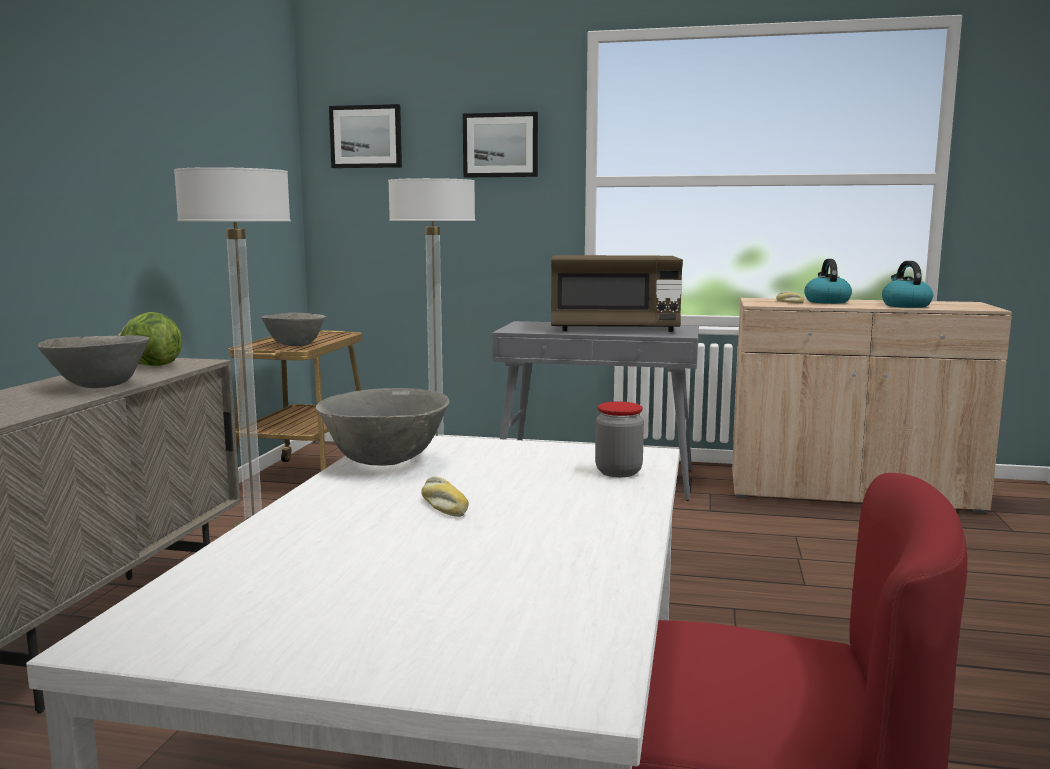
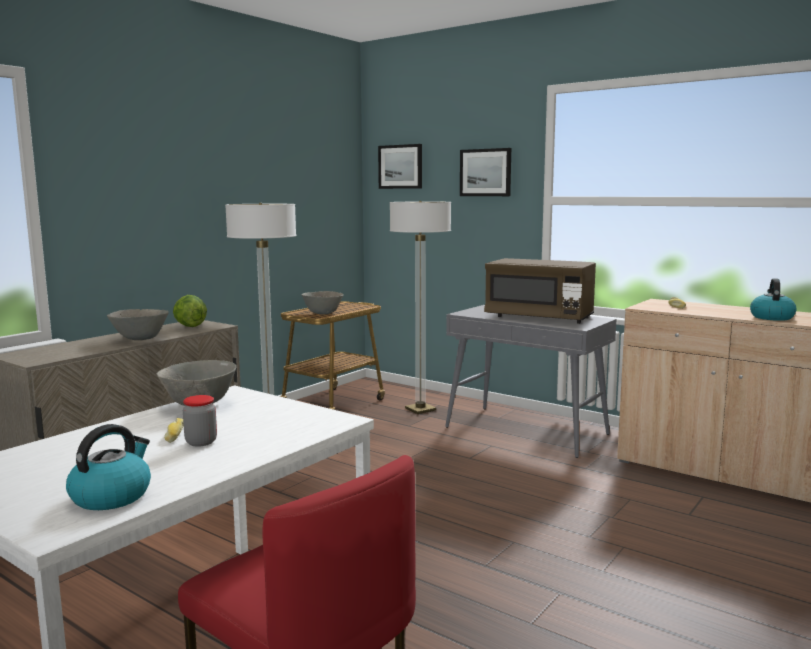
camera: 25 degrees right, 0 degrees up
jar [595,402,644,477] -> jar moved to [183,395,217,447]
kettle [804,259,852,304] -> kettle moved to [66,424,151,510]

